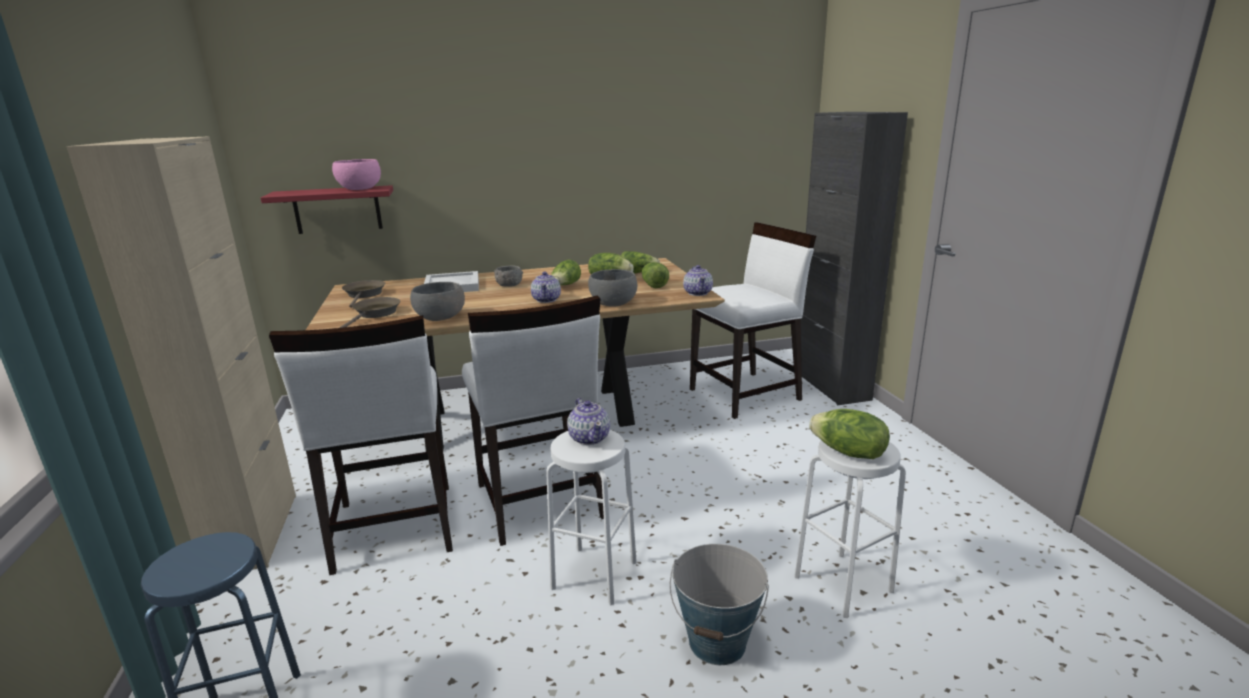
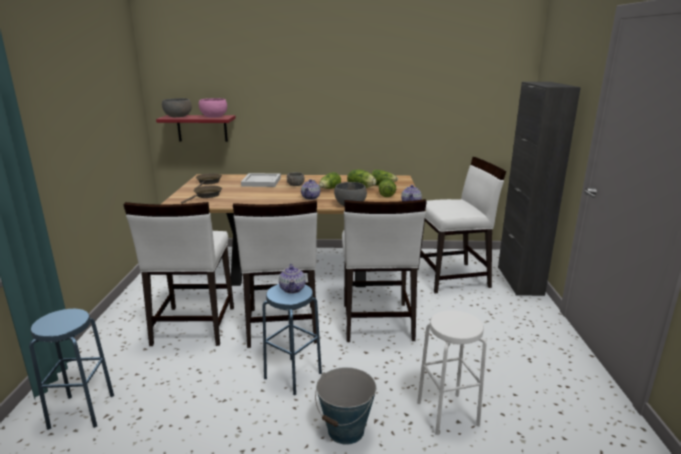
camera: 15 degrees right, 0 degrees up
beige cabinet [66,137,296,570] -> none
grey bowl [410,282,465,321] -> grey bowl moved to [162,98,192,117]
white stool [546,430,637,605] -> blue stool [263,284,322,395]
lettuce [809,409,890,459] -> none
none -> white chair [342,199,427,342]

